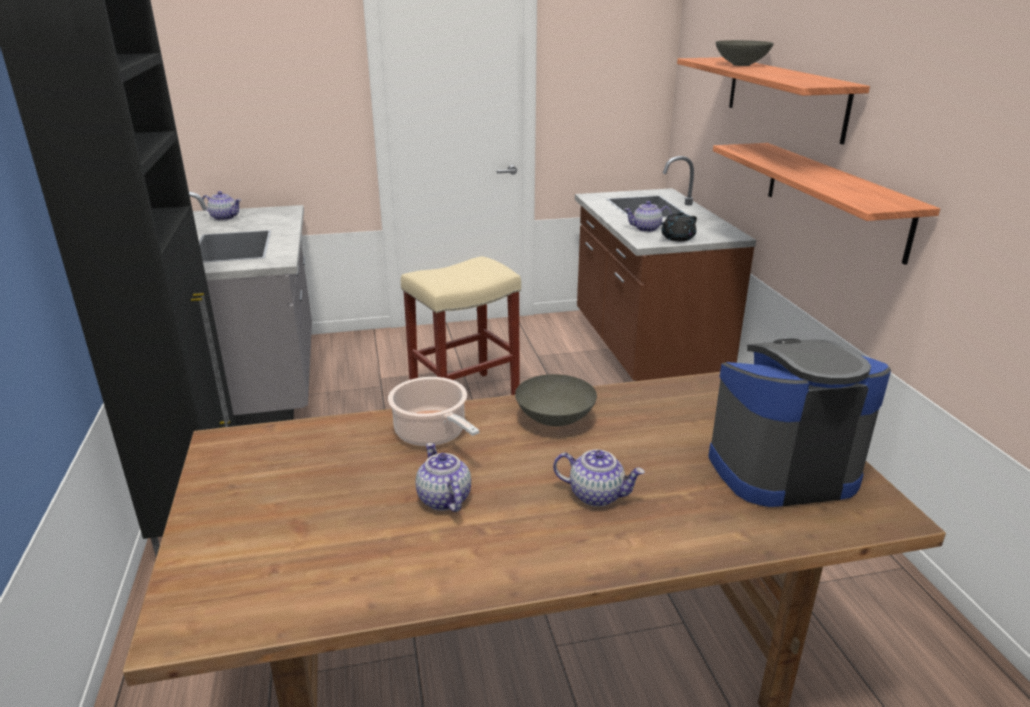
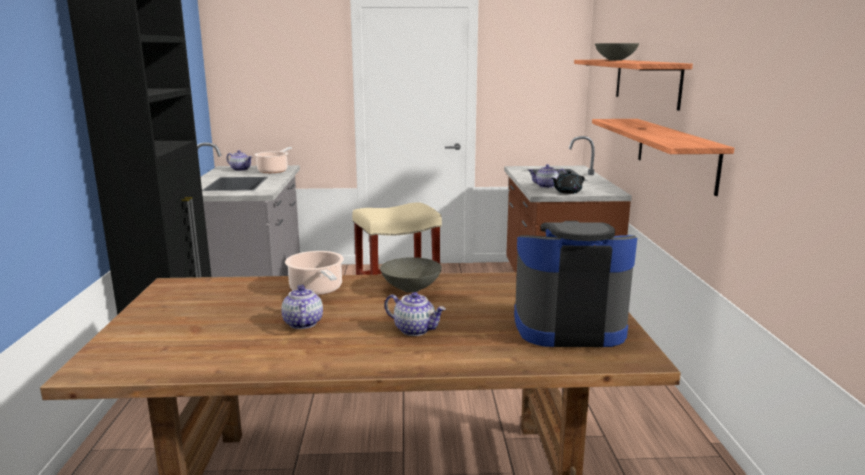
camera: 10 degrees right, 10 degrees down
none -> cooking pot [255,147,292,173]

